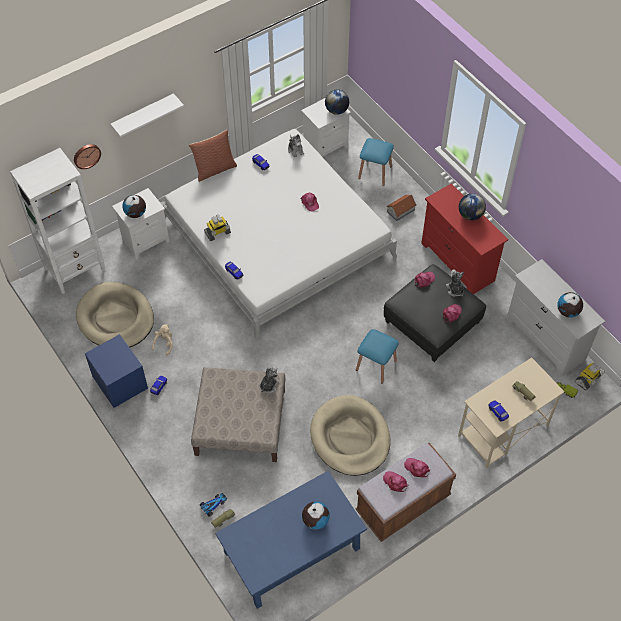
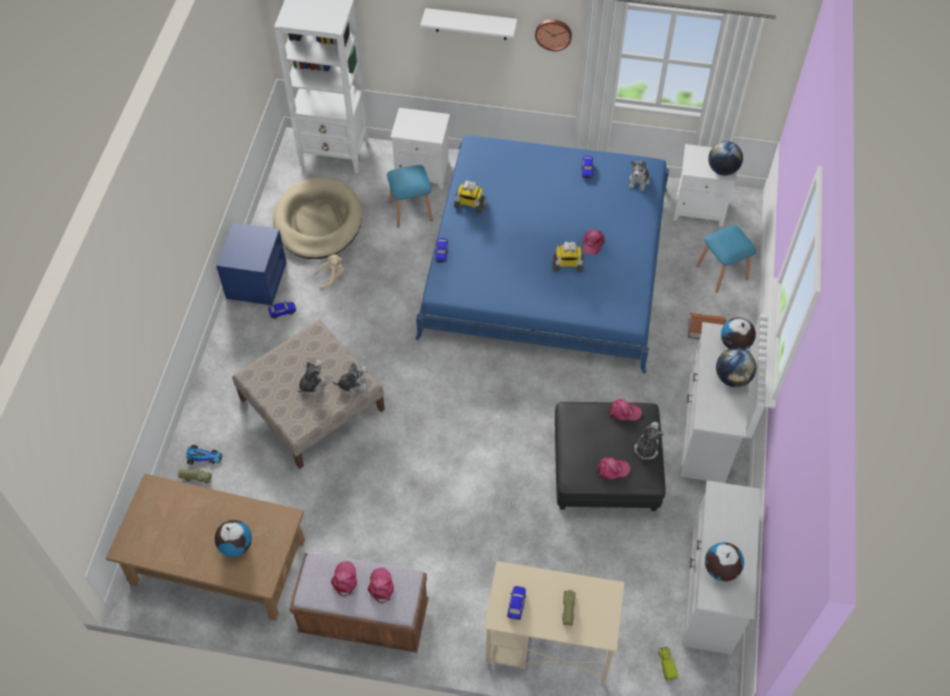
camera: 45 degrees right, 0 degrees up
wall clock [74,144,101,169] -> wall clock moved to [535,19,572,51]
globe [123,195,146,218] -> globe moved to [721,317,756,350]
white bed [160,129,397,338] -> blue bed [415,136,669,373]
pillow [189,130,237,182] -> none
blue coffee table [215,471,367,609] -> brown coffee table [106,474,305,620]
beige dog bed [310,395,390,476] -> none
blue stool [356,329,399,384] -> blue stool moved to [387,165,433,228]
red dresser [421,183,508,294] -> white dresser [680,322,751,483]
toy robot [575,363,605,391] -> toy robot moved to [552,241,584,272]
none -> plush toy [297,360,327,395]

